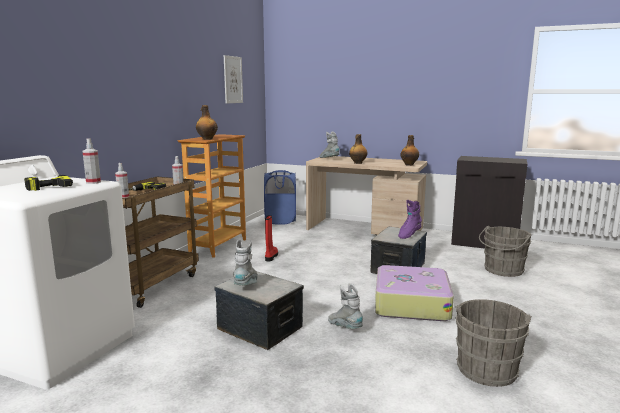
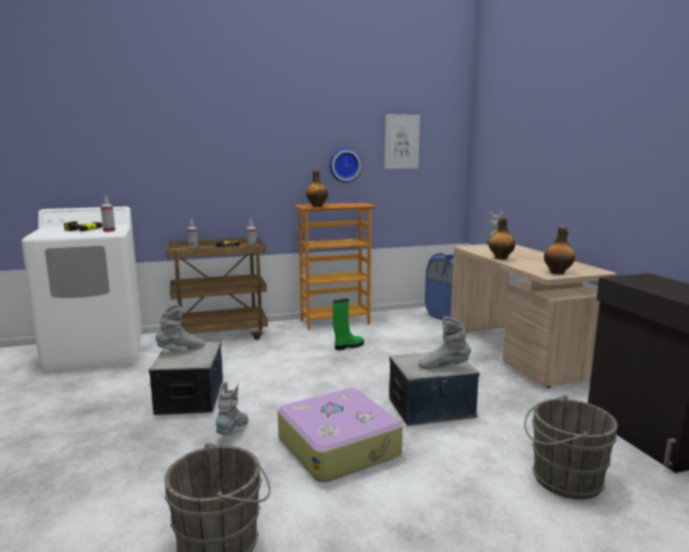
camera: 50 degrees right, 0 degrees up
red boot [265,215,278,262] -> green boot [333,299,364,350]
purple boot [398,200,422,239] -> grey boot [418,317,471,369]
none -> wall clock [330,148,362,183]

